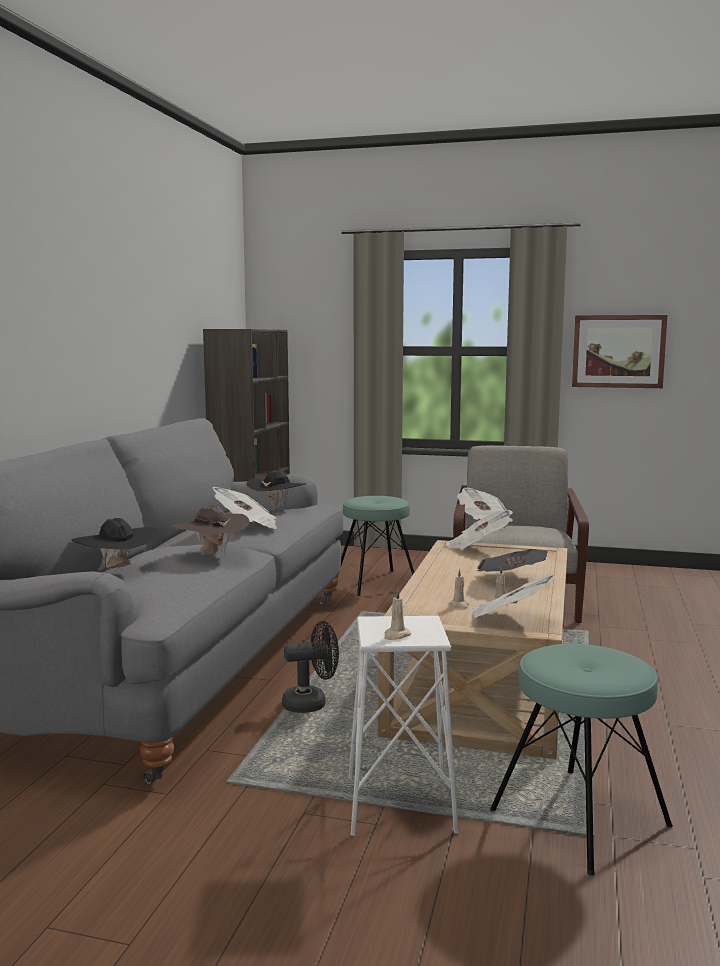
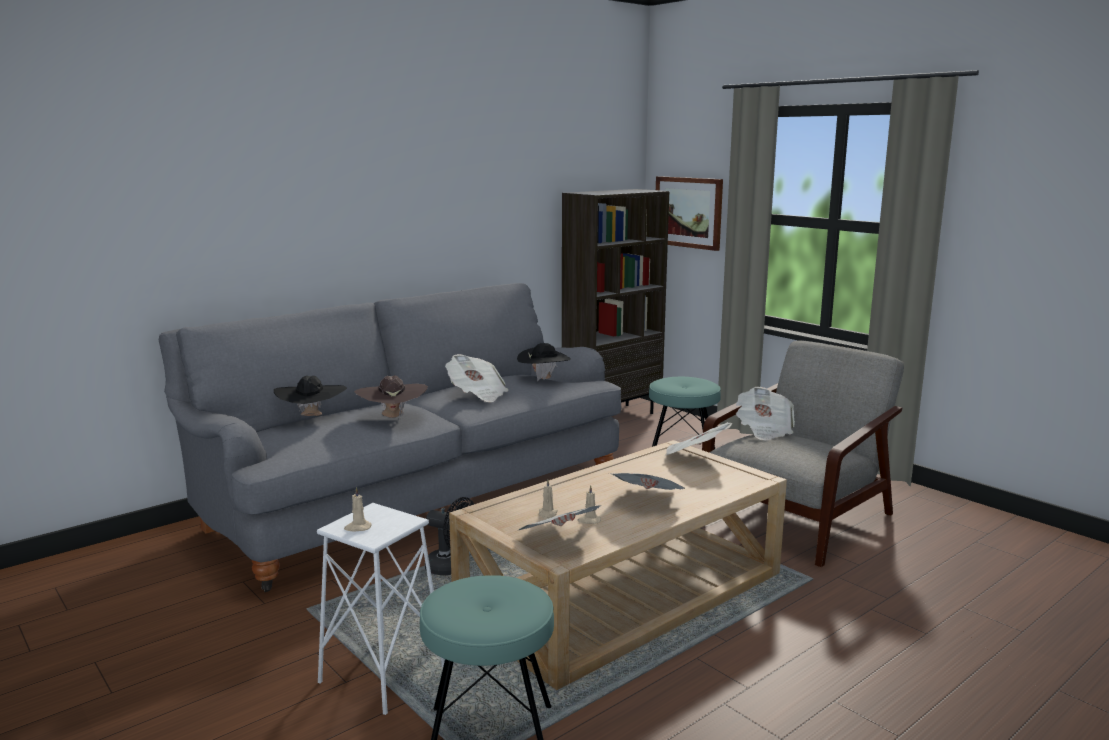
camera: 35 degrees right, 5 degrees up
picture [572,315,667,388] -> picture moved to [656,176,723,251]

